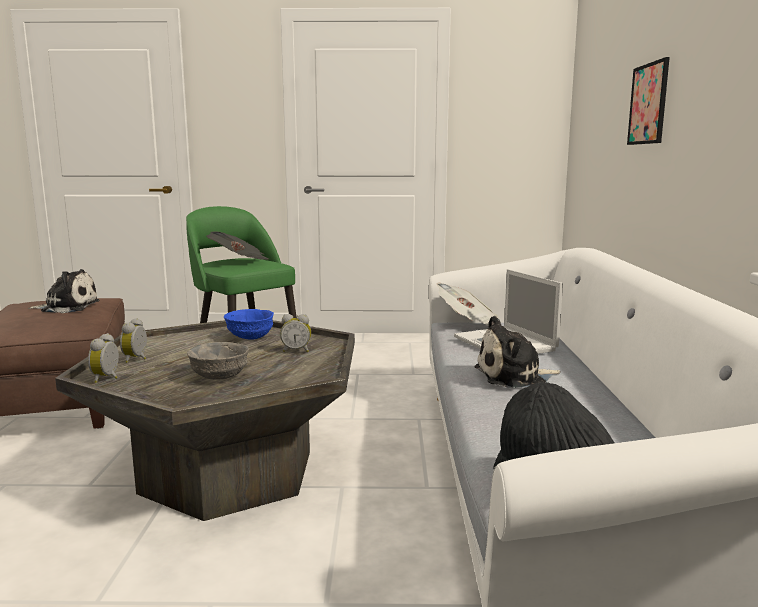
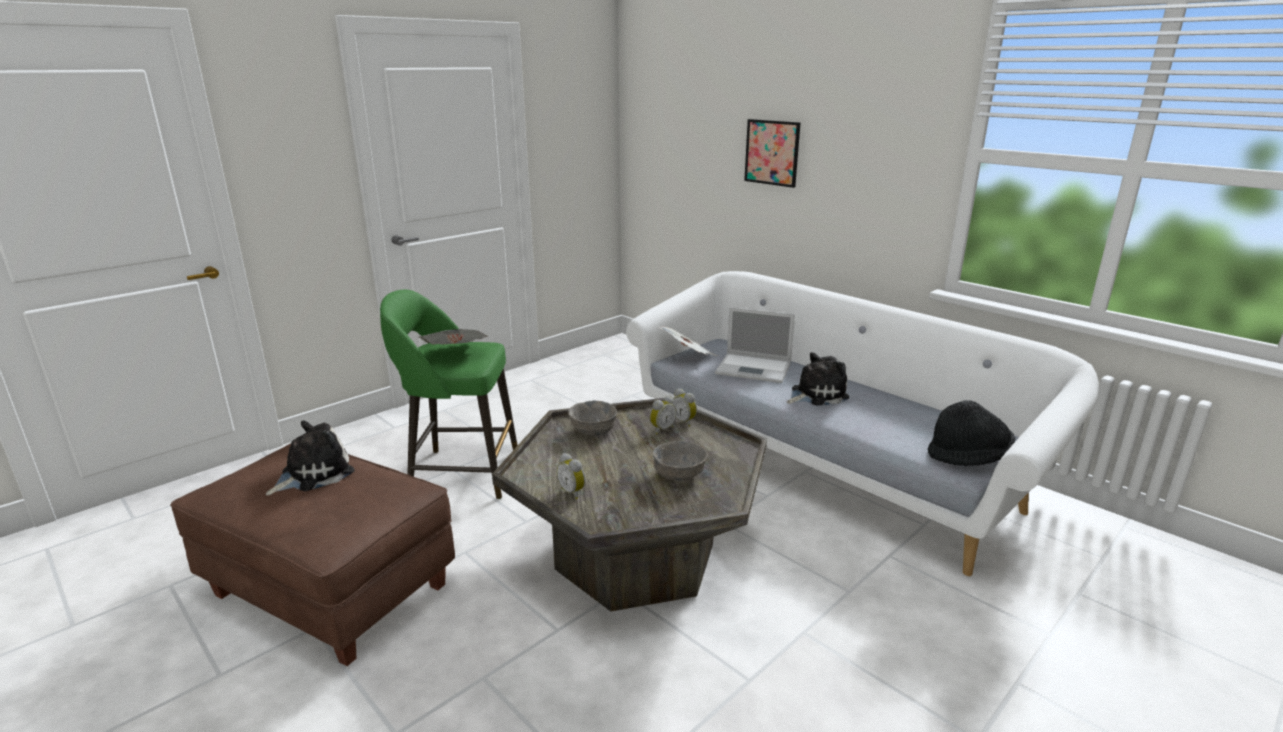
camera: 45 degrees left, 10 degrees up
alarm clock [88,333,119,383] -> alarm clock moved to [671,389,697,427]
blue bowl [224,309,274,340] -> grey bowl [568,400,617,436]
plush toy [474,316,561,388] -> plush toy turned 150 degrees counterclockwise [787,352,849,406]

